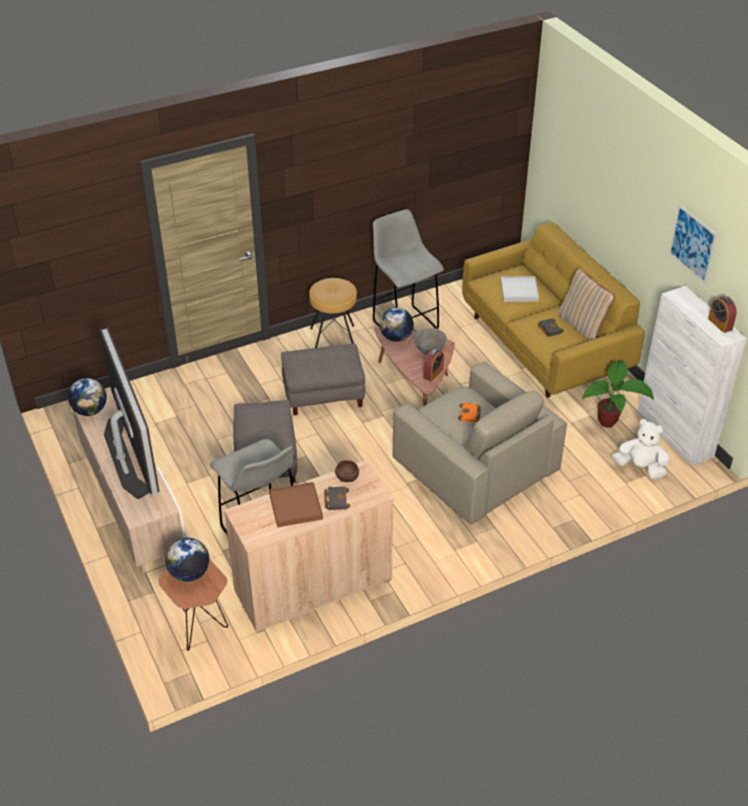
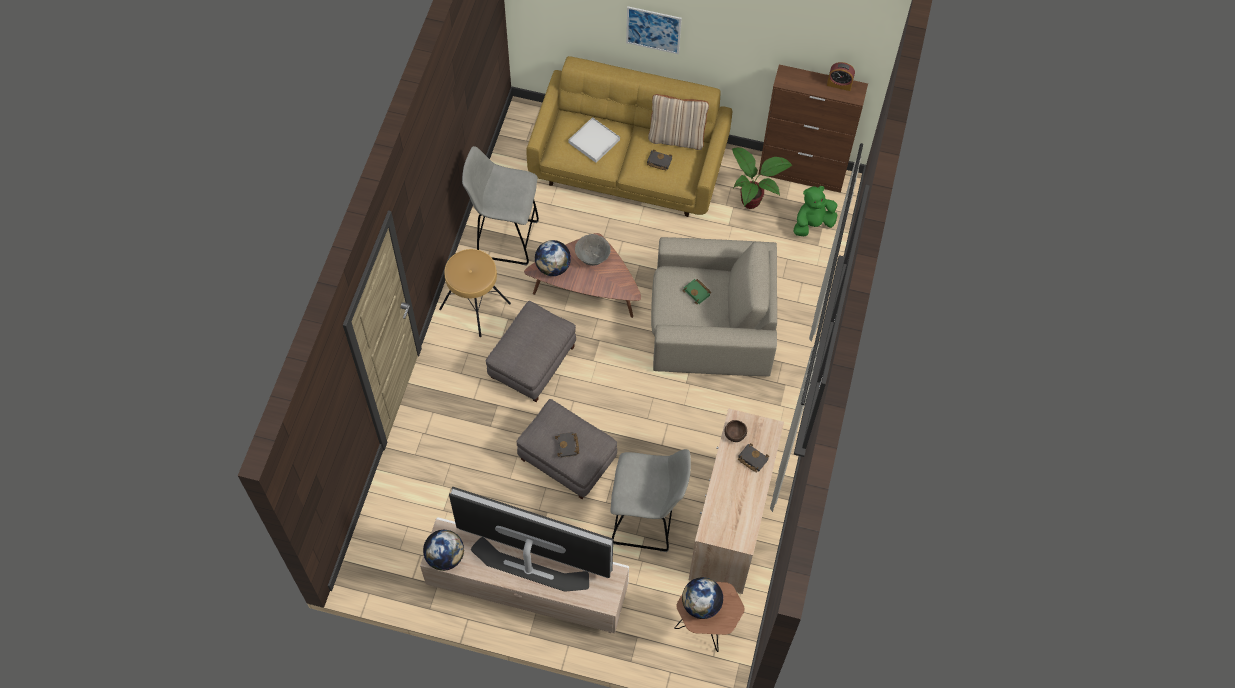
camera: 50 degrees left, 20 degrees up
brown tray [269,482,323,527] -> none
alarm clock [423,349,444,382] -> none
orange book [458,403,481,422] -> green book [682,279,711,304]
white plush toy [612,419,670,480] -> green plush toy [794,186,838,236]
white cabinet [637,286,747,467] -> brown cabinet [759,64,868,193]
picture [669,205,717,283] -> picture moved to [626,6,682,54]
none -> black book [555,432,579,458]

